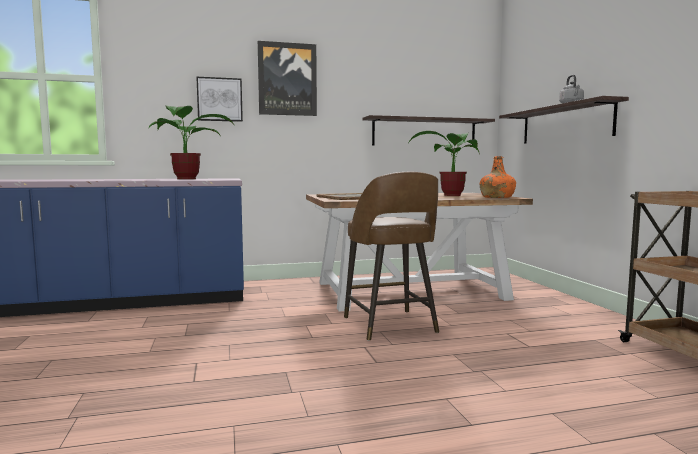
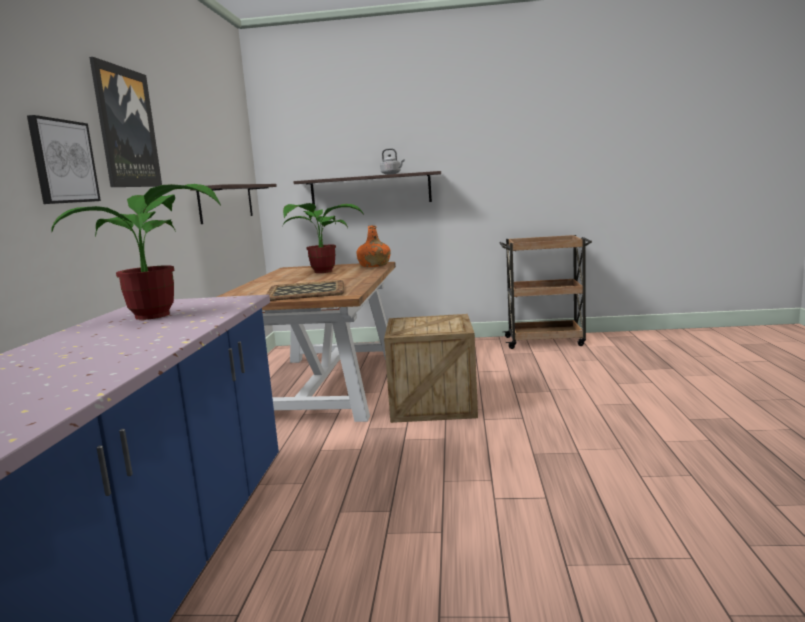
camera: 70 degrees left, 5 degrees up
brown stool [344,172,439,341] -> crate [384,314,478,423]

